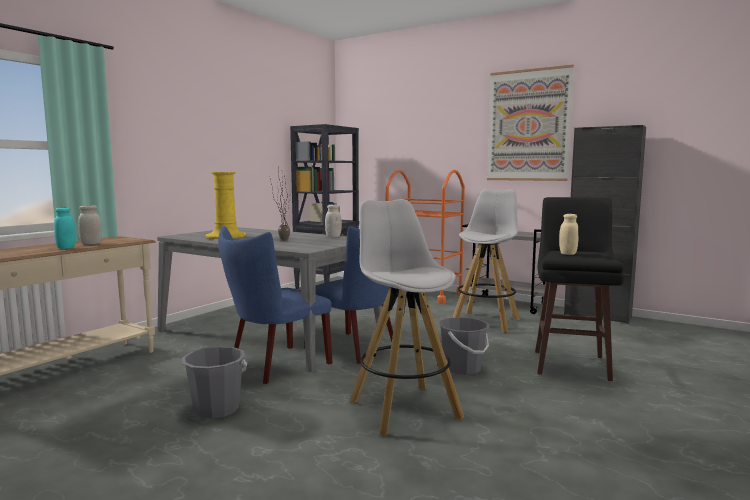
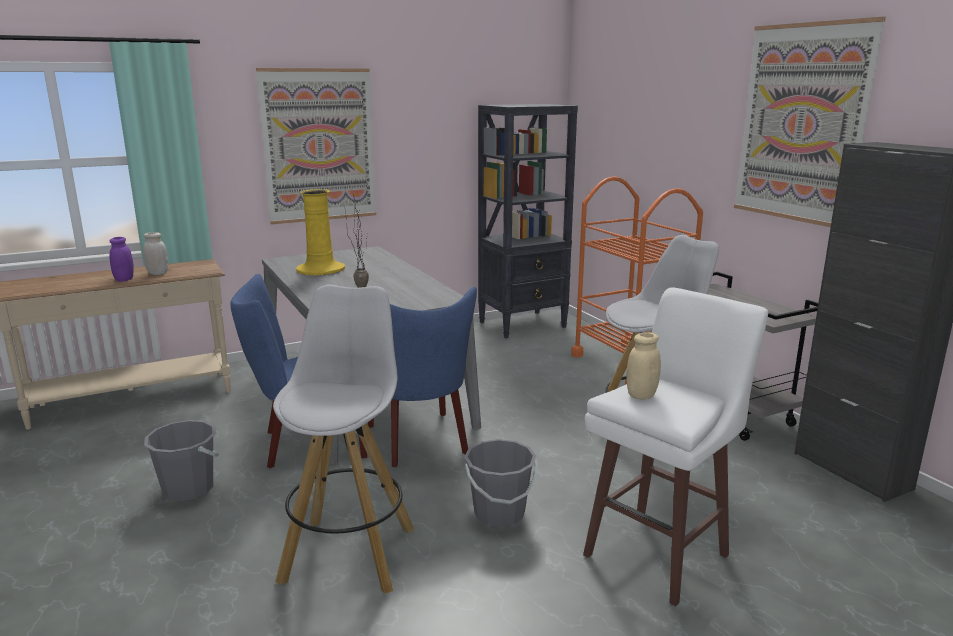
camera: 30 degrees right, 10 degrees up
turquoise jar [54,207,76,249] -> purple jar [109,237,134,282]
white jar [325,205,342,238] -> none
black stool [535,197,624,381] -> white stool [583,288,768,607]
none -> picture [256,68,376,225]

